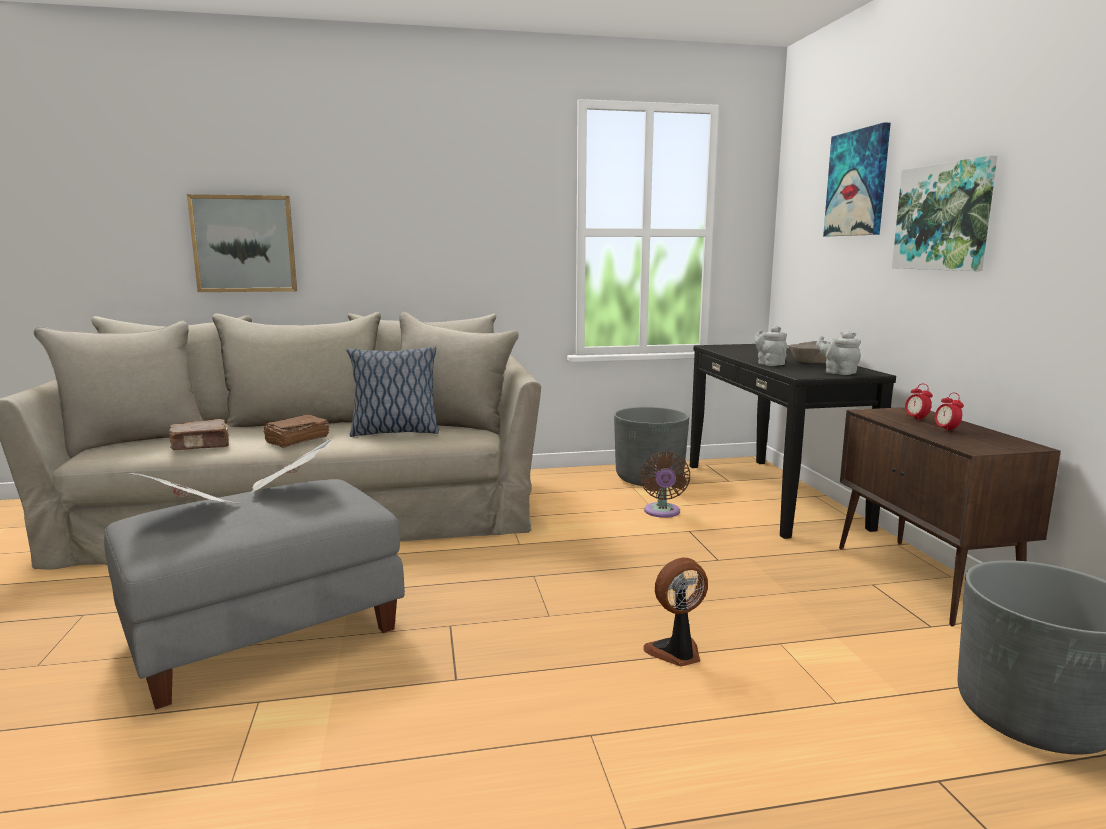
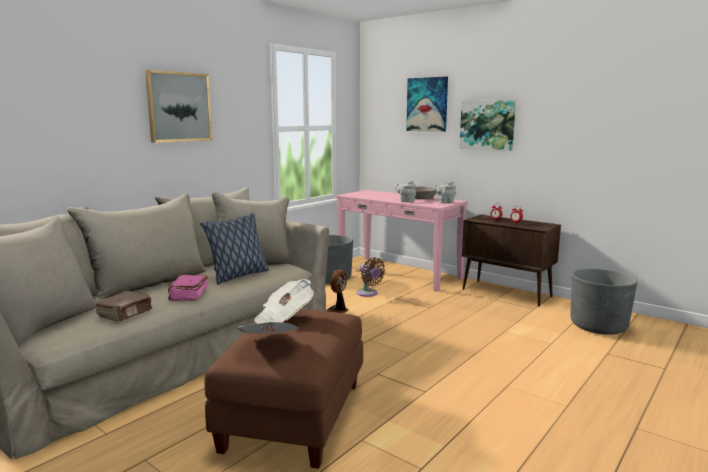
camera: 40 degrees left, 0 degrees up
grey ottoman [104,479,405,709] -> brown ottoman [204,309,363,469]
picture [187,194,297,292] -> picture moved to [145,70,212,143]
brown book [263,415,329,448] -> pink book [168,275,209,301]
fan [643,557,708,667] -> fan moved to [326,269,349,313]
black console table [690,344,896,539] -> pink console table [336,190,468,291]

